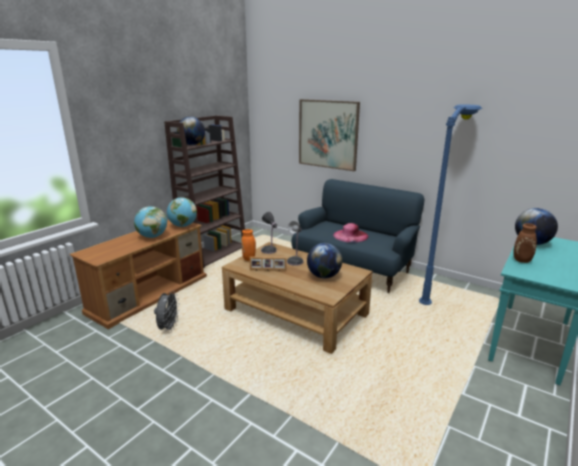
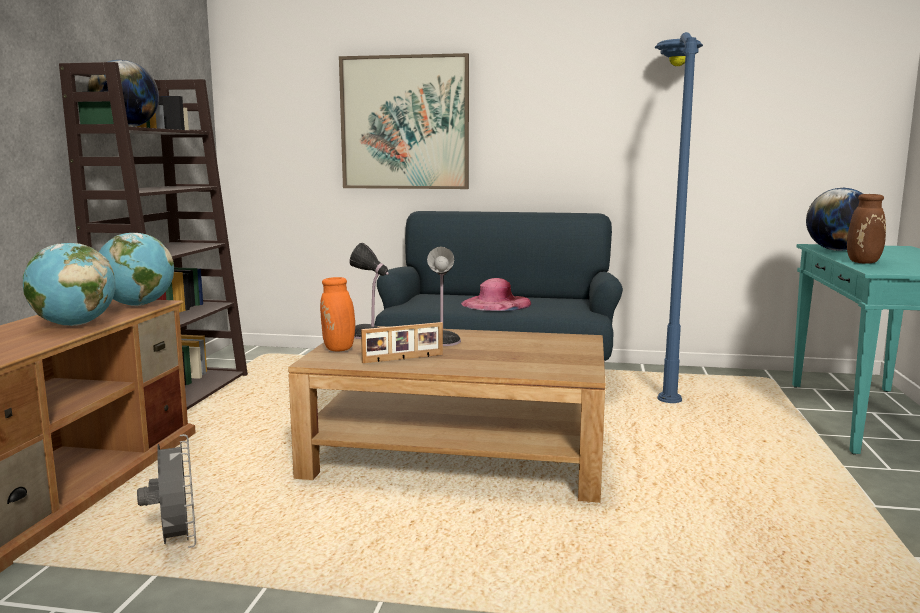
camera: 25 degrees left, 10 degrees down
globe [307,243,342,278] -> none

